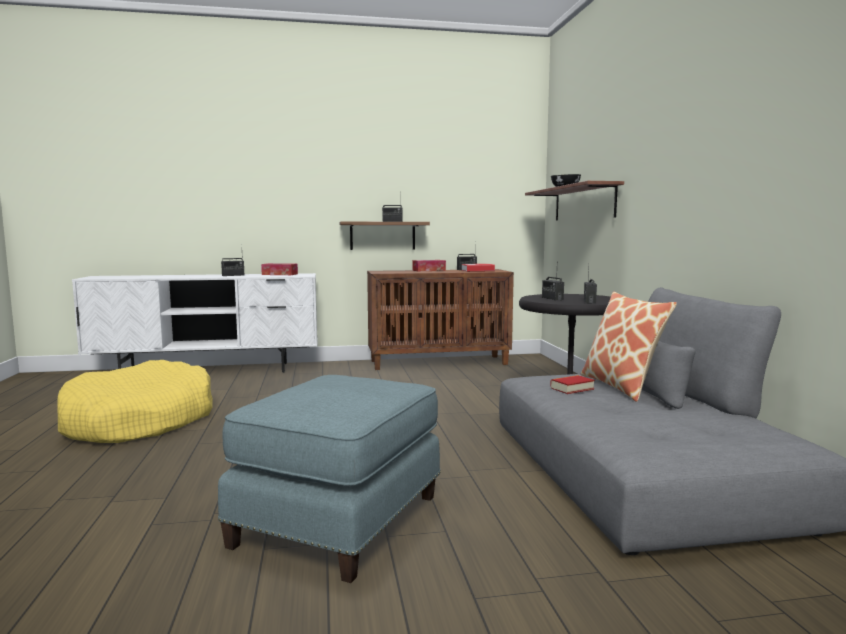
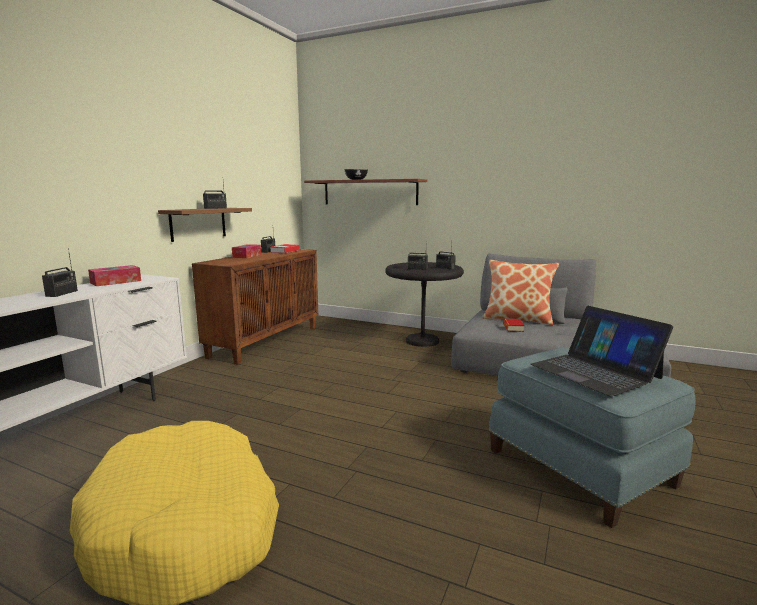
camera: 55 degrees left, 5 degrees up
none -> laptop [530,306,673,396]

